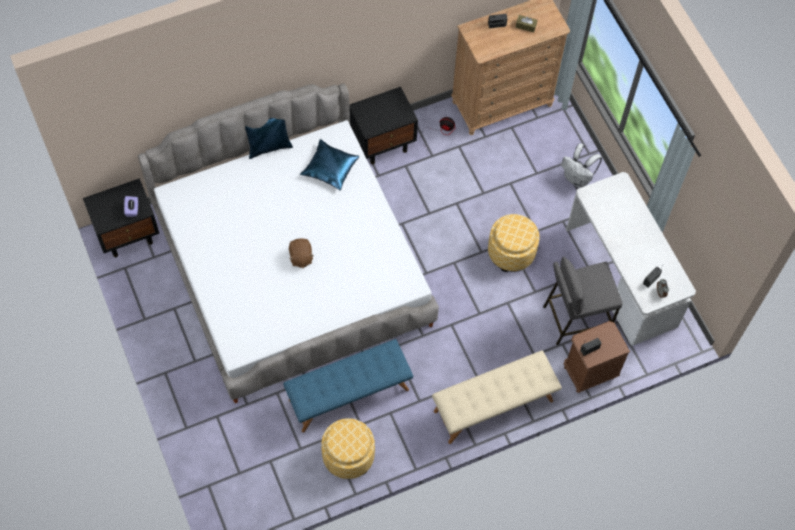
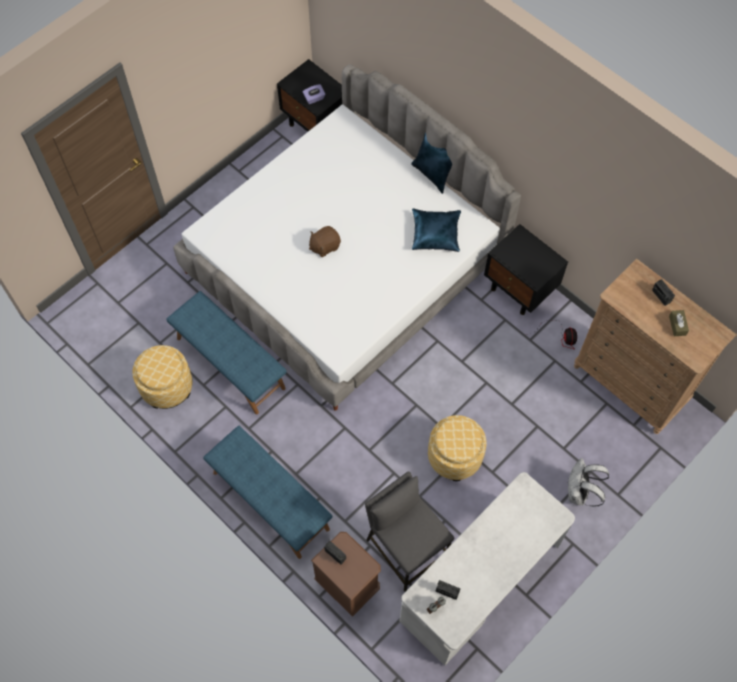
camera: 70 degrees right, 0 degrees up
beige bench [432,350,562,444] -> blue bench [203,426,332,559]

